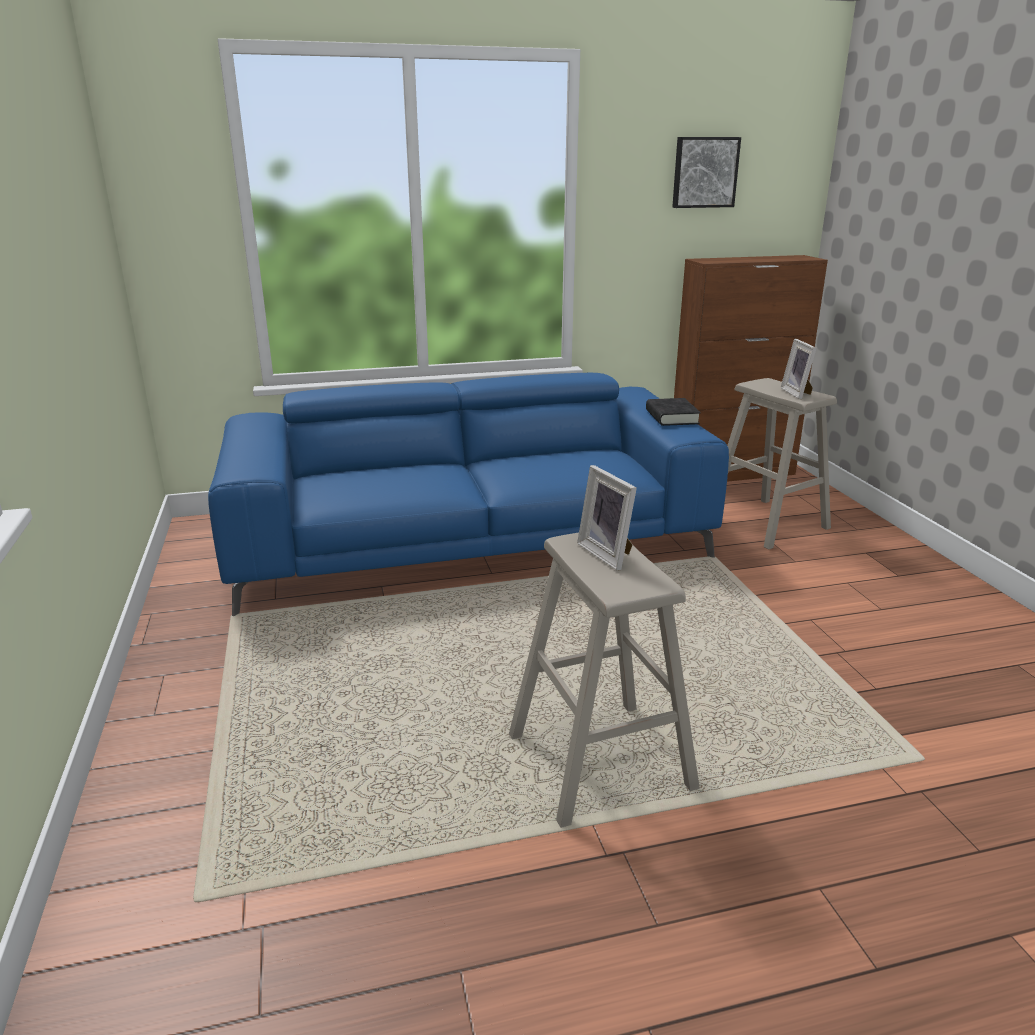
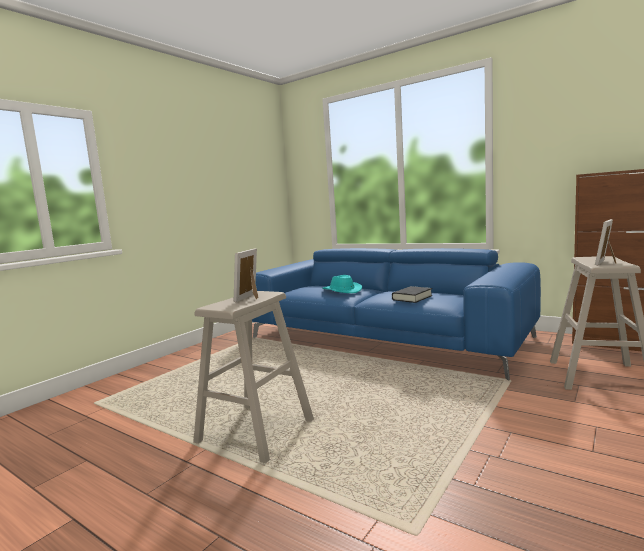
camera: 50 degrees right, 15 degrees down
black book [646,398,701,426] -> black book moved to [392,286,432,303]
picture [672,137,741,208] -> none
none -> turquoise hat [322,275,362,293]

